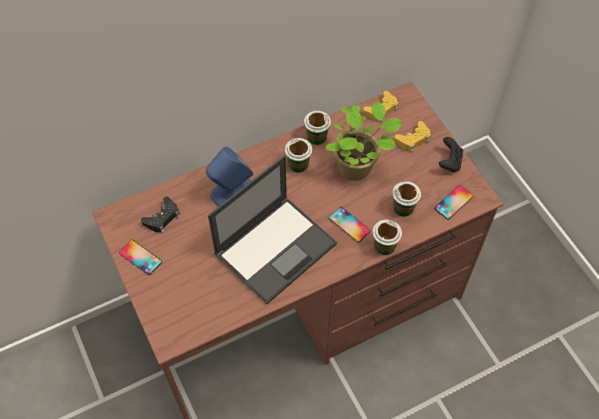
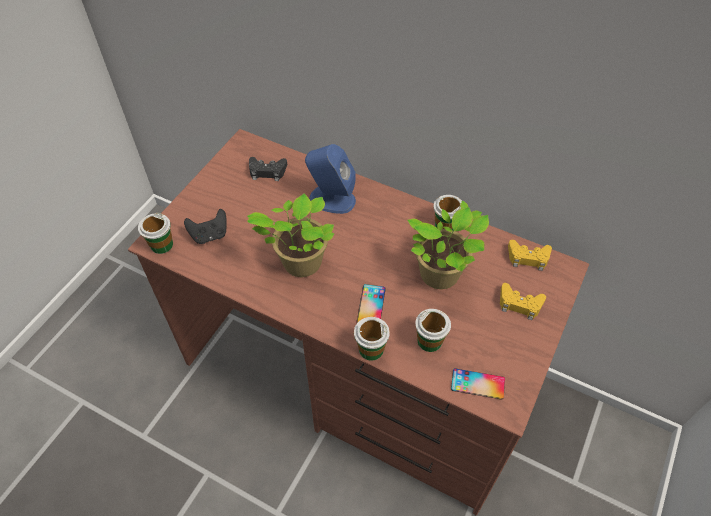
camera: 55 degrees right, 5 degrees down
phone [119,240,162,275] -> none
laptop [208,156,337,304] -> potted plant [247,194,334,277]
cup [285,138,312,173] -> cup moved to [138,213,173,254]
black game controller [439,137,463,172] -> black game controller moved to [184,209,227,244]

